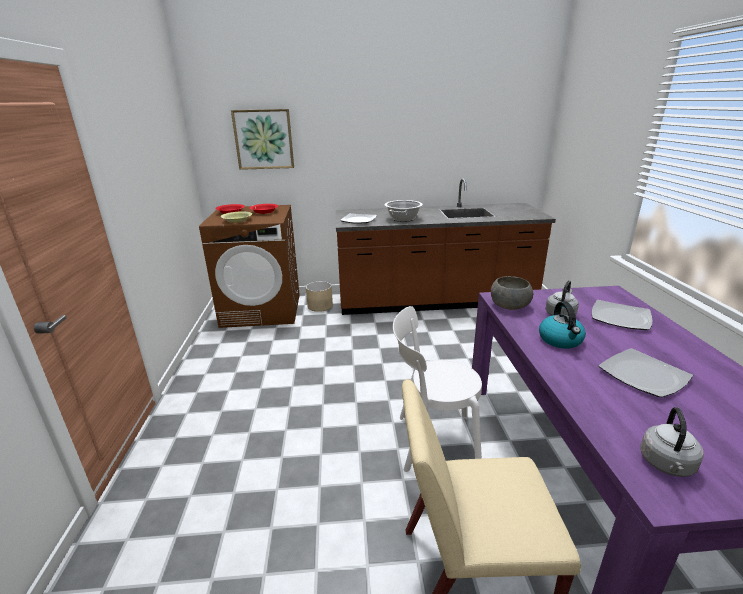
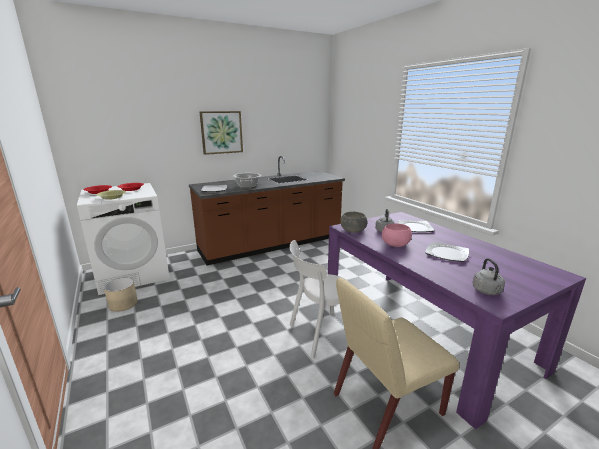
camera: 25 degrees left, 5 degrees down
brown washing machine [199,205,300,328] -> white washing machine [77,183,170,295]
picture [231,109,294,170] -> picture moved to [200,111,243,155]
beige planter [306,281,333,312] -> beige planter moved to [104,278,138,312]
kettle [539,301,586,349] -> pink bowl [382,223,412,247]

